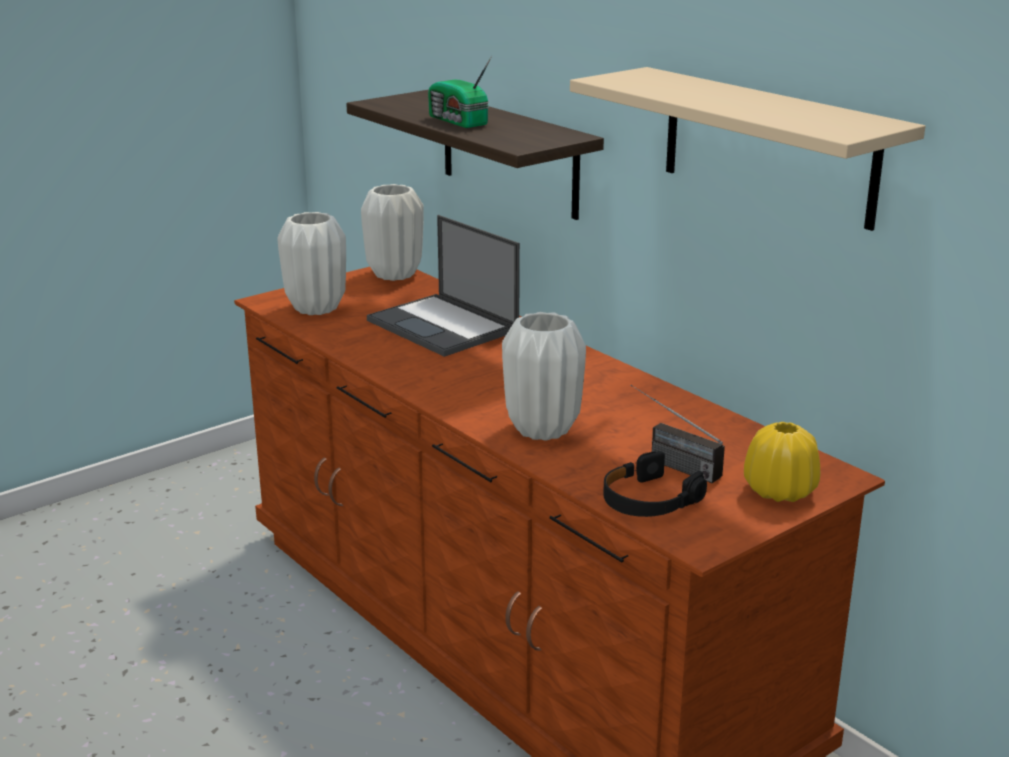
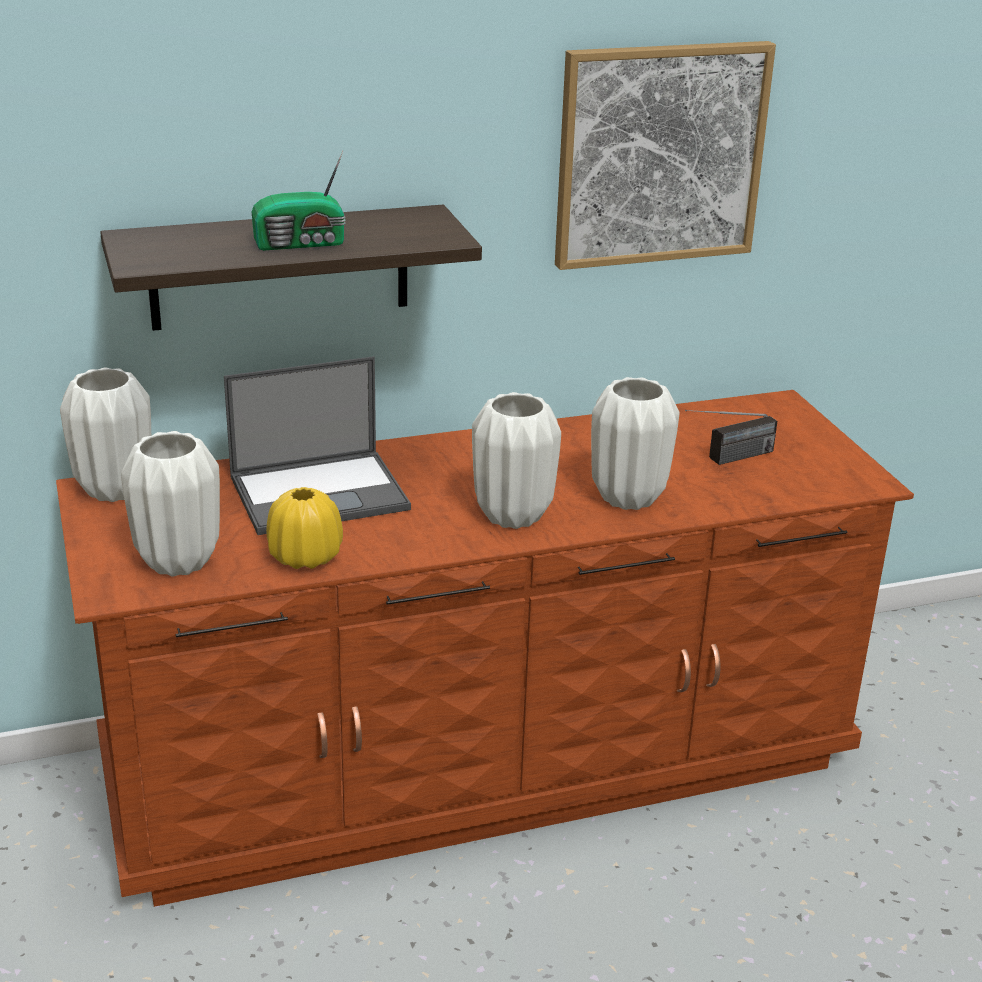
camera: 70 degrees left, 5 degrees up
beige shelf [570,67,925,231] -> picture [555,41,776,270]
black headphones [603,451,707,517] -> none
yellow vase [744,422,820,502] -> yellow vase moved to [266,487,343,569]
none -> white vase [472,392,561,529]

